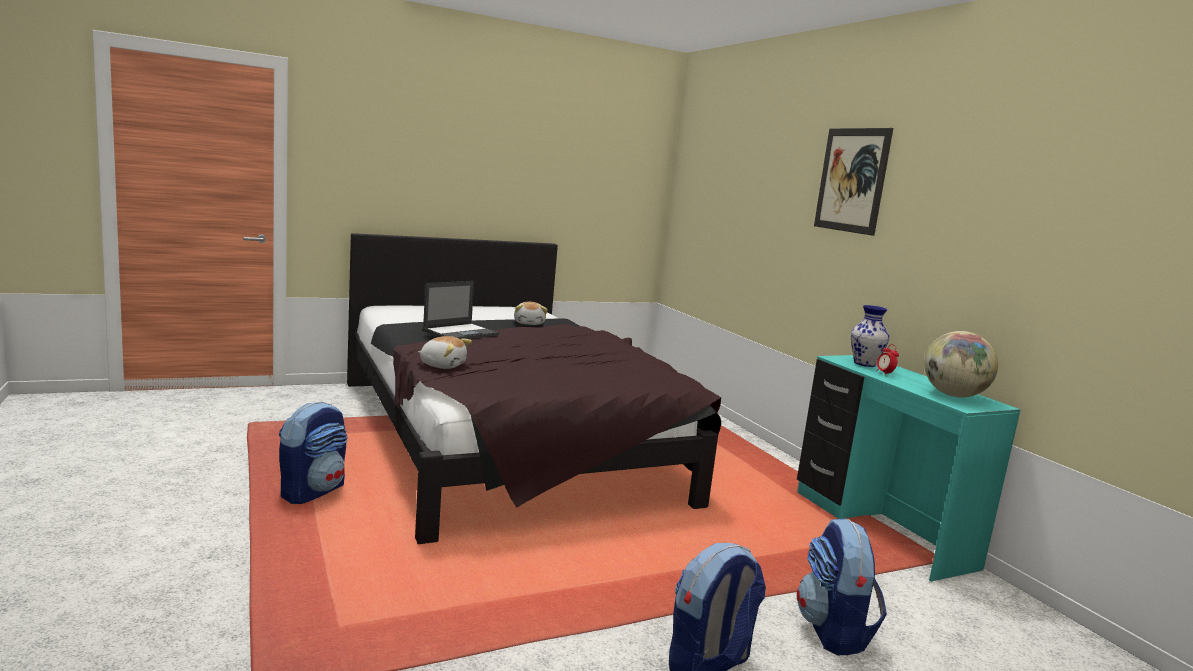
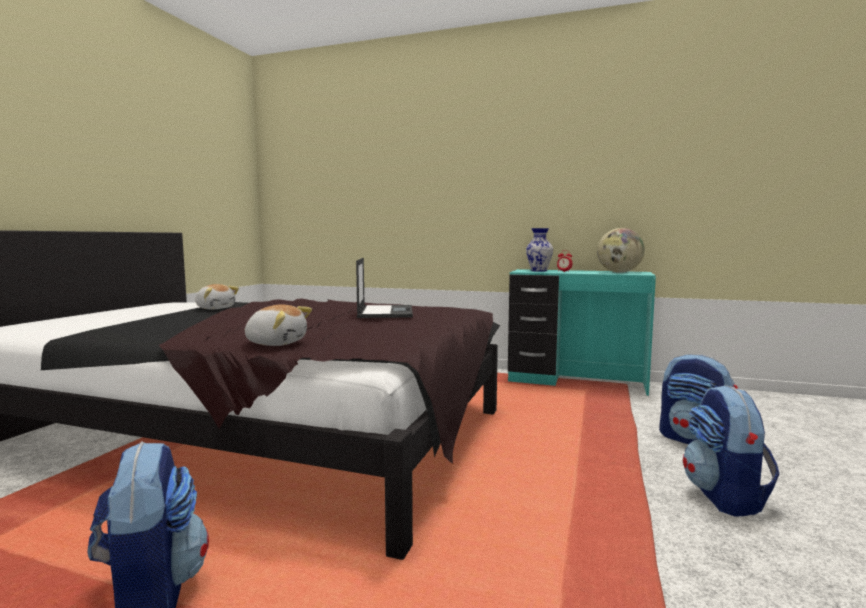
camera: 45 degrees left, 5 degrees down
plush toy [418,336,472,369] -> plush toy turned 45 degrees clockwise [244,304,312,346]
laptop [423,281,499,339] -> laptop moved to [356,258,413,318]
picture [814,128,893,236] -> none

